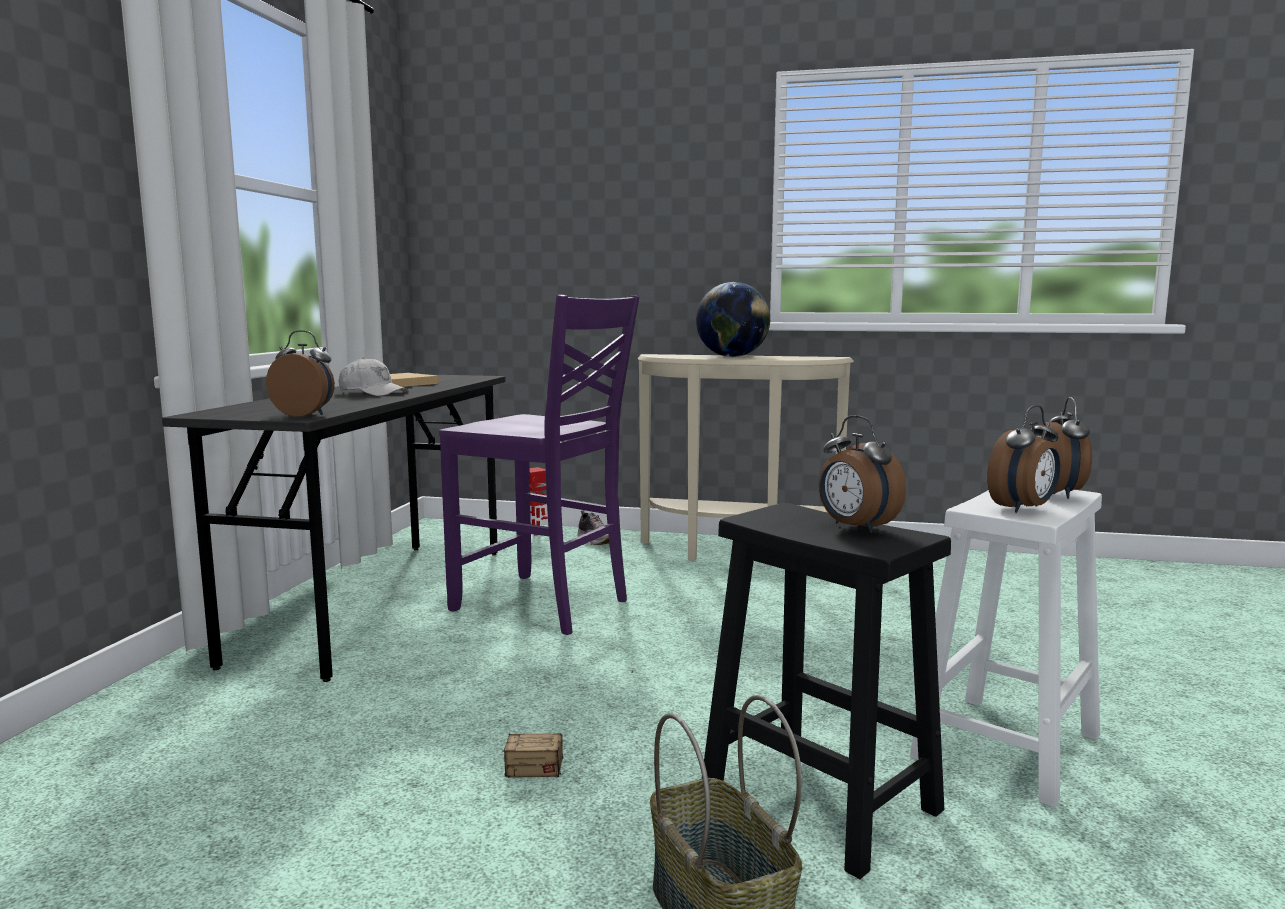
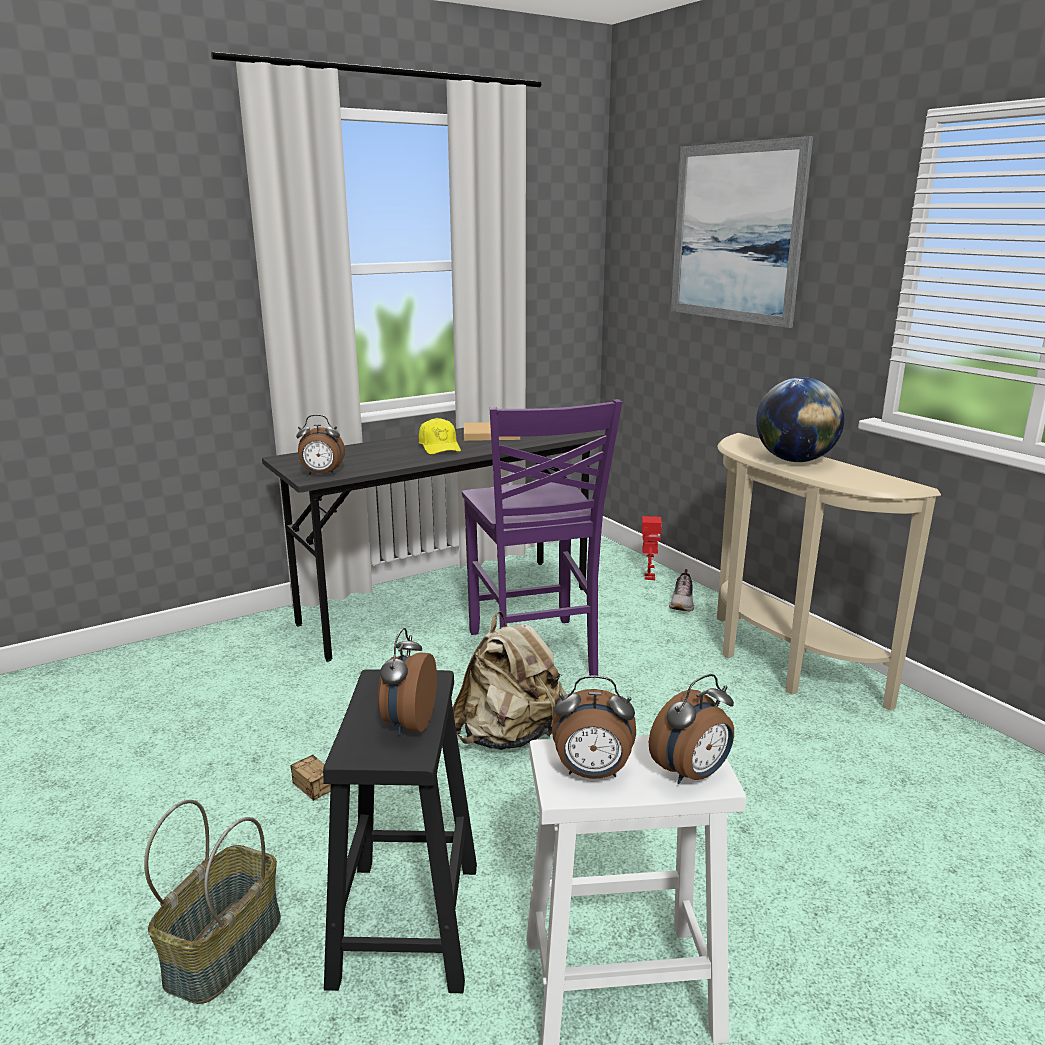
camera: 45 degrees right, 10 degrees up
alarm clock [266,330,335,417] -> alarm clock turned 120 degrees clockwise [296,415,345,476]
white cap [339,357,409,396] -> yellow cap [419,418,461,455]
none -> beige backpack [453,611,566,750]
none -> picture [671,136,813,328]

